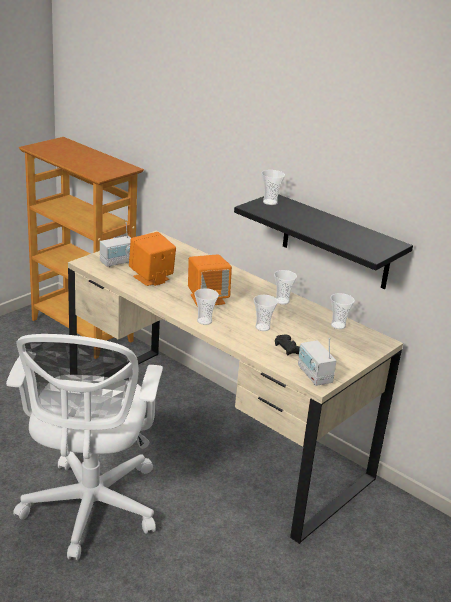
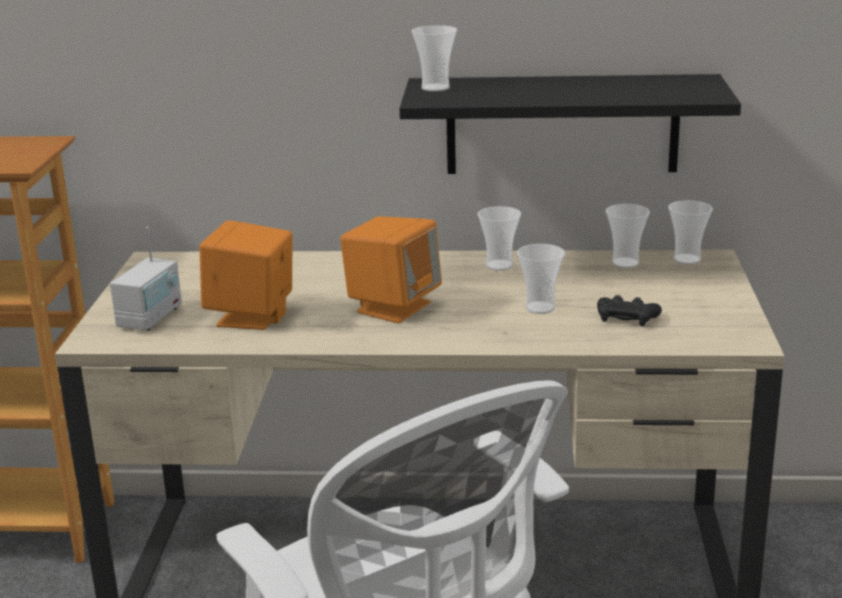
camera: 35 degrees left, 5 degrees down
cup [194,288,219,325] -> cup moved to [668,200,713,265]
radio [298,338,337,386] -> none

